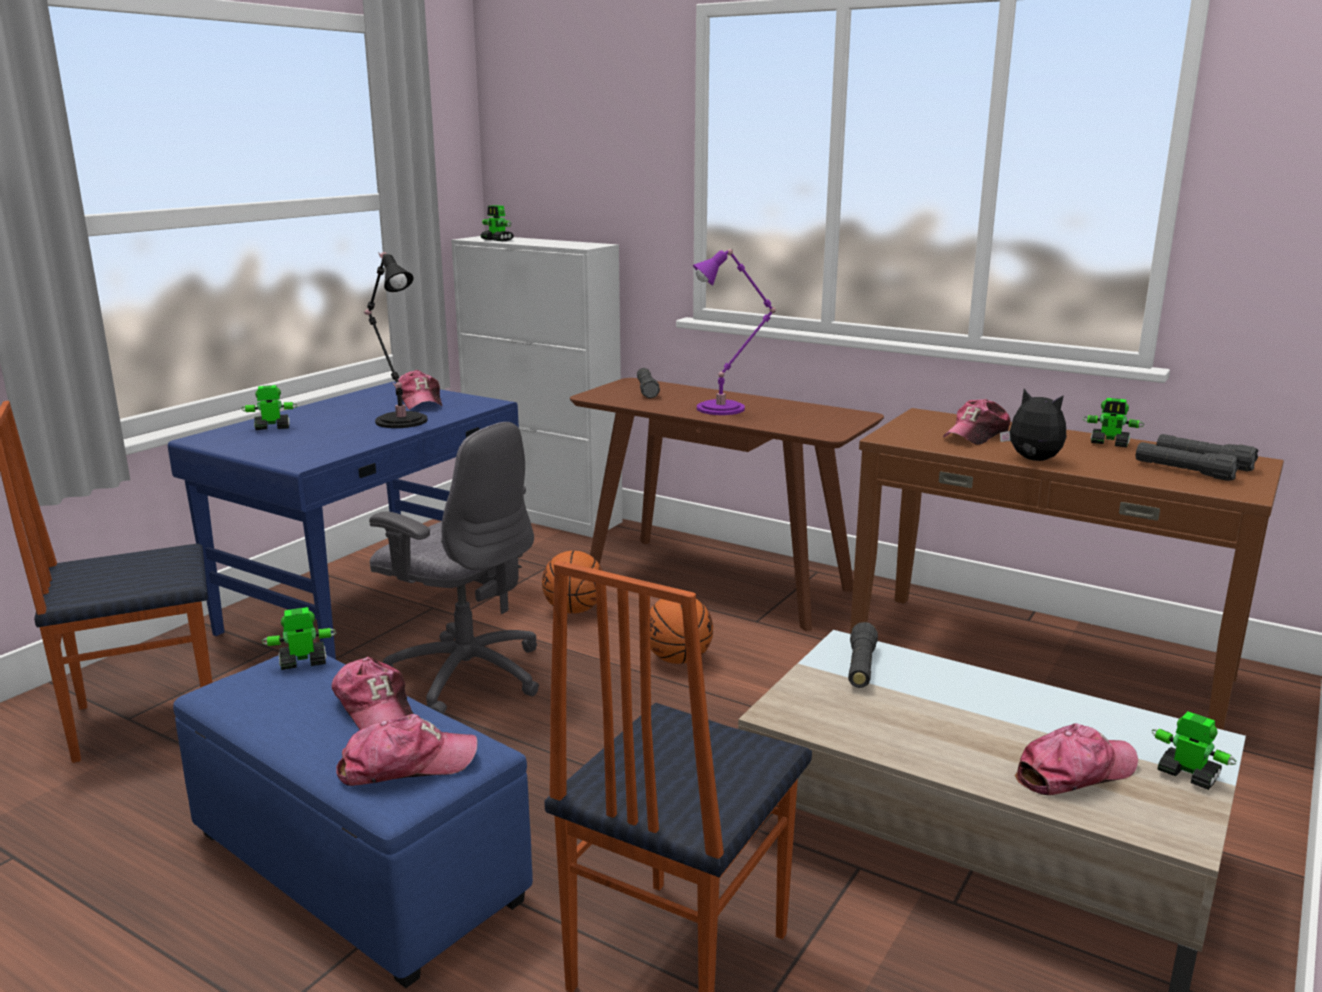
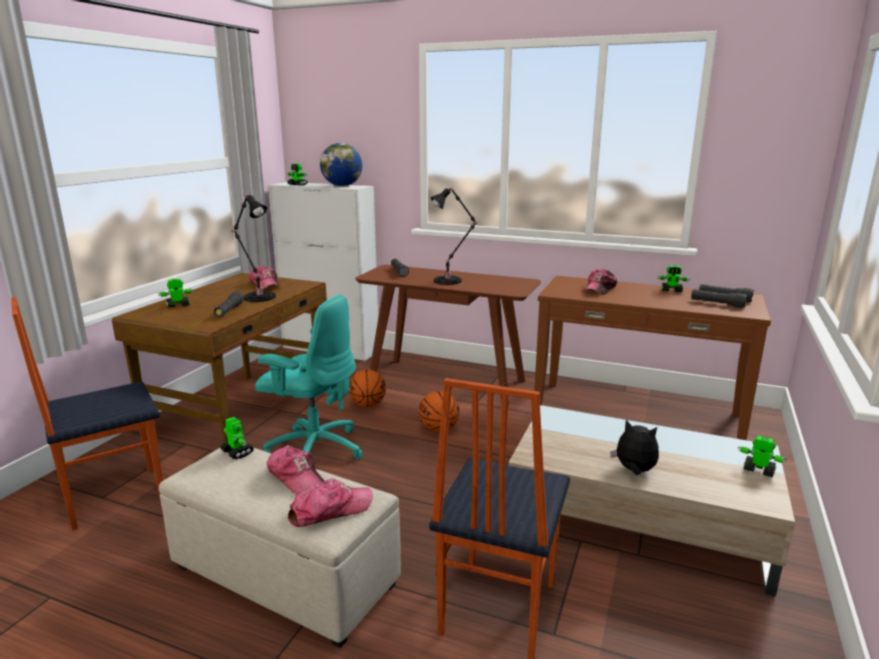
camera: 10 degrees left, 0 degrees up
blue desk [168,382,519,660] -> brown desk [112,273,327,443]
blue ottoman [173,654,533,988] -> beige ottoman [159,448,401,648]
toy robot [262,607,337,670] -> toy robot turned 75 degrees clockwise [220,417,254,460]
grey office chair [369,422,539,714] -> turquoise office chair [255,295,363,459]
purple table lamp [693,249,776,415] -> black table lamp [430,187,477,285]
black flashlight [848,622,878,688] -> black flashlight moved to [214,291,244,317]
plush toy [1000,389,1066,461] -> plush toy moved to [610,420,659,475]
cap [1015,723,1138,795] -> none
none -> globe [320,143,362,186]

